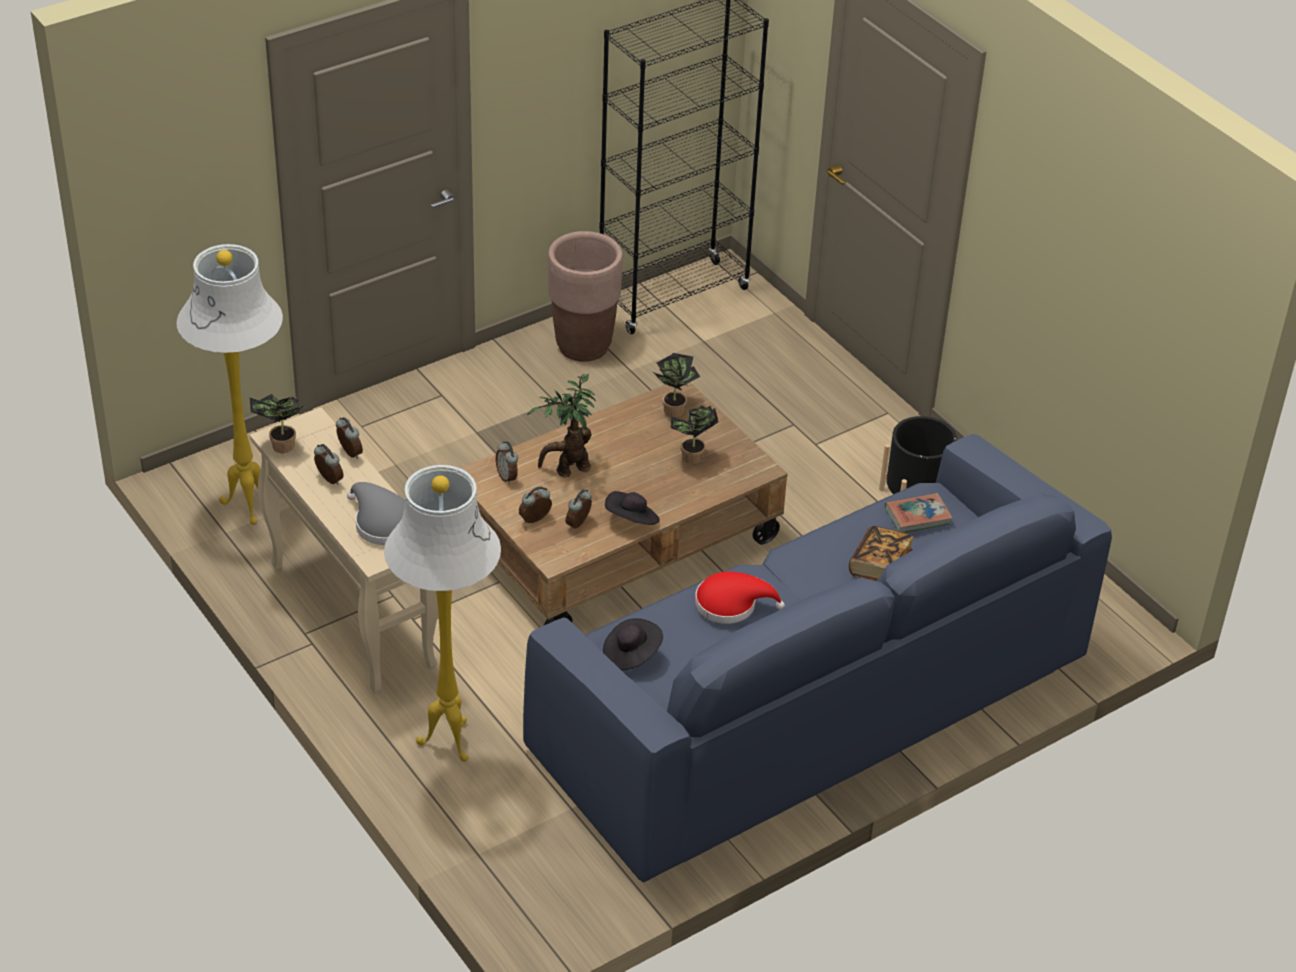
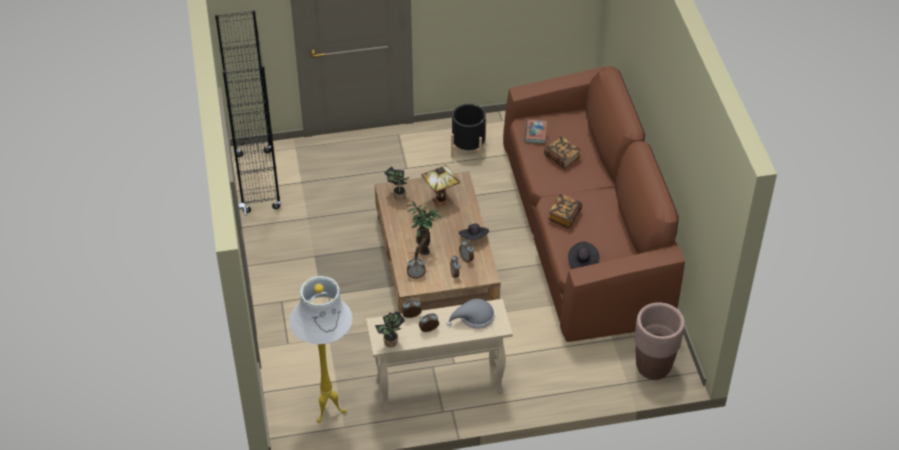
camera: 65 degrees left, 5 degrees up
white floor lamp [384,465,501,762] -> none
blue sofa [523,434,1112,883] -> brown sofa [503,66,685,342]
brown planter [548,231,623,362] -> brown planter moved to [635,302,685,380]
potted plant [670,405,719,465] -> table lamp [421,165,460,208]
red hat [695,572,785,624] -> book [548,194,582,229]

